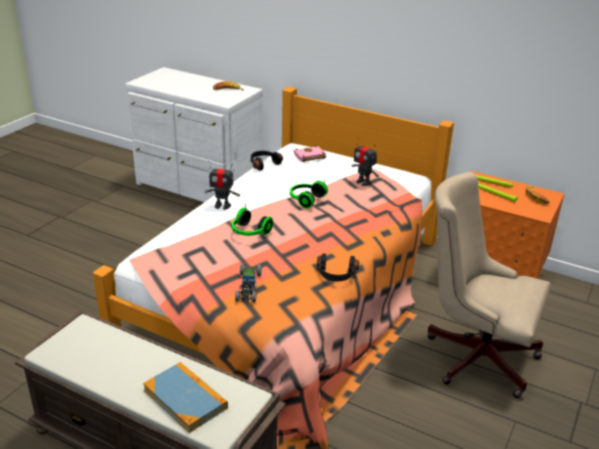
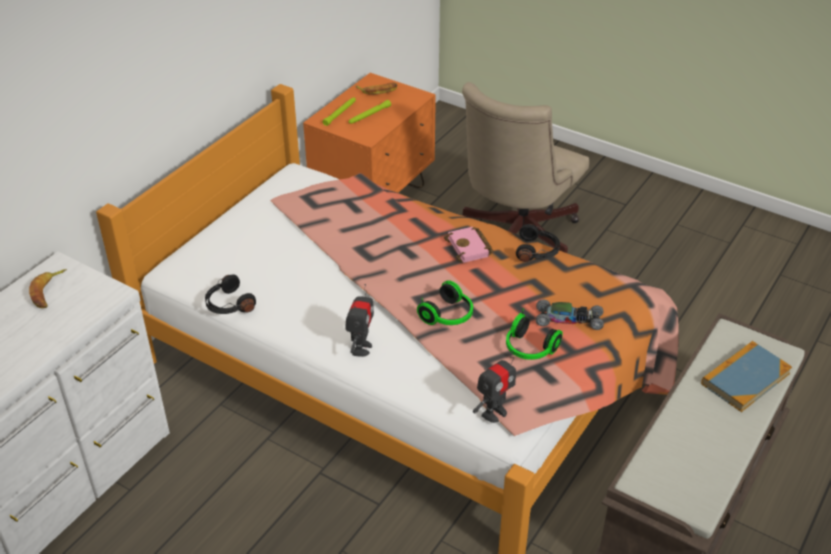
camera: 85 degrees left, 10 degrees up
headphones [290,181,328,209] -> headphones moved to [506,308,563,360]
pink book [294,146,326,162] -> pink book moved to [444,227,493,263]
toy robot [351,140,379,186] -> toy robot moved to [473,351,516,423]

